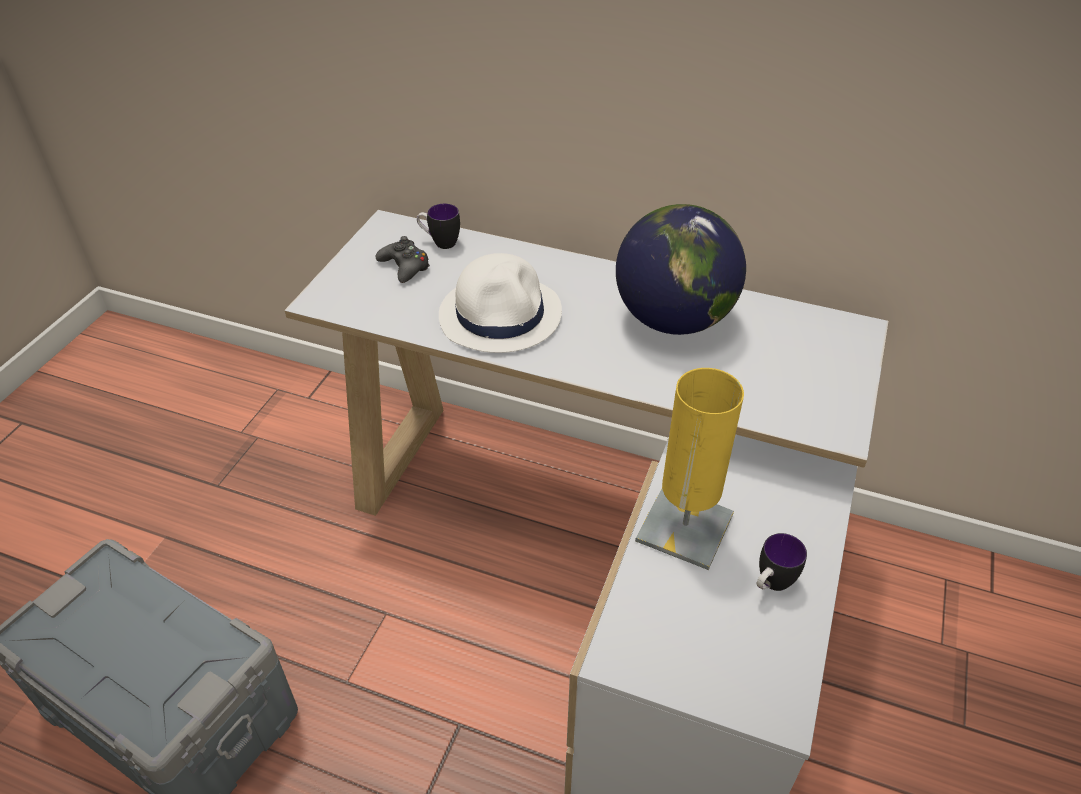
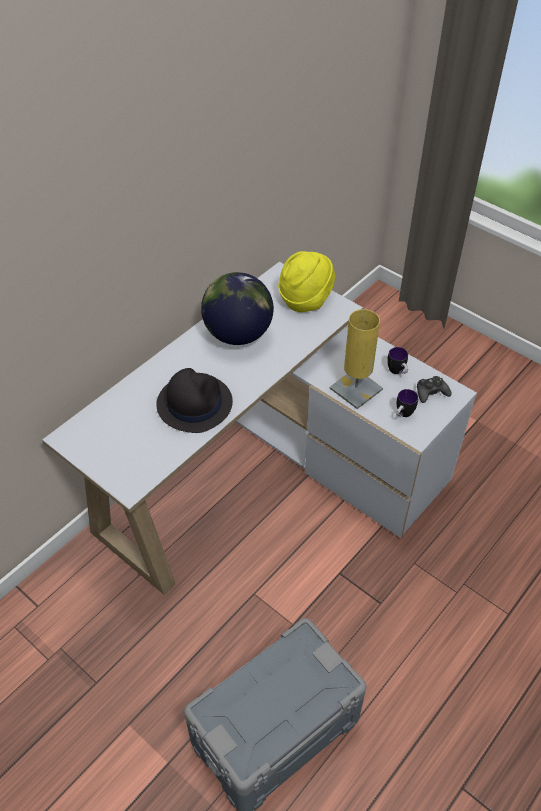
camera: 70 degrees left, 5 degrees up
black game controller [376,236,430,283] -> black game controller moved to [417,376,452,403]
mug [417,204,460,249] -> mug moved to [396,389,418,417]
white hat [439,253,562,353] -> black hat [156,368,233,433]
none -> yellow hat [278,251,335,312]

